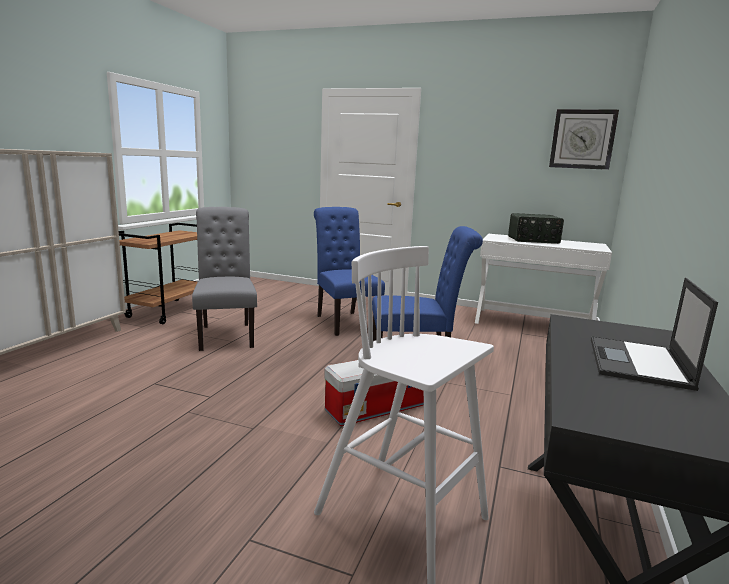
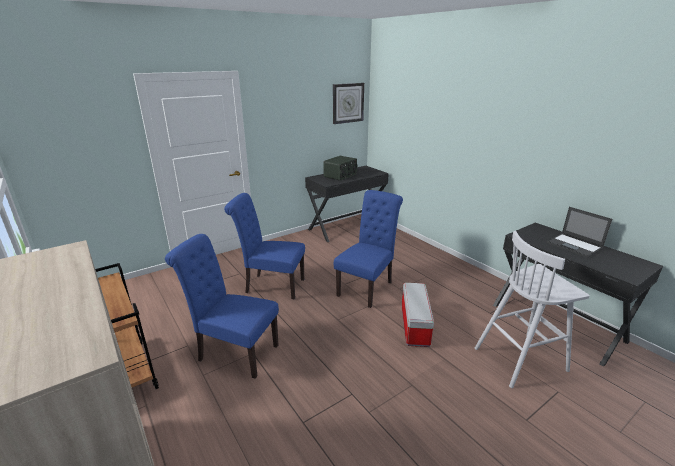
camera: 55 degrees left, 10 degrees up
grey chair [192,207,257,351] -> blue chair [165,234,279,379]
white desk [475,234,612,324] -> black desk [305,166,389,242]

